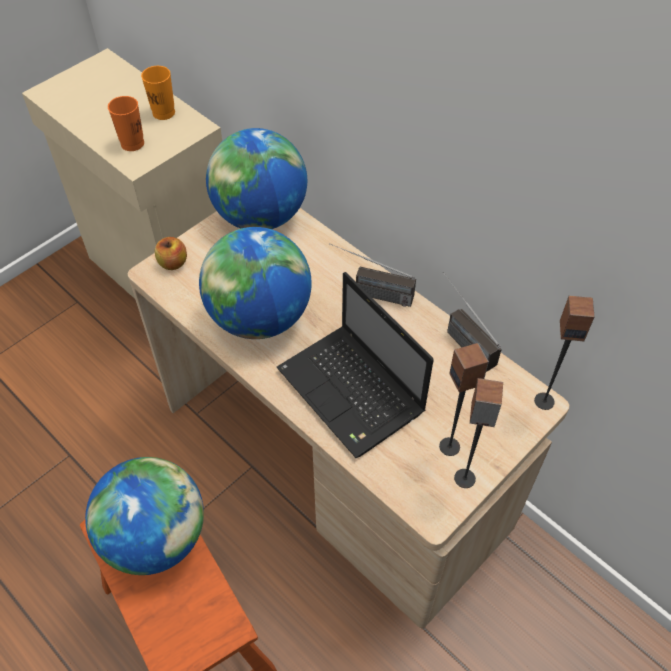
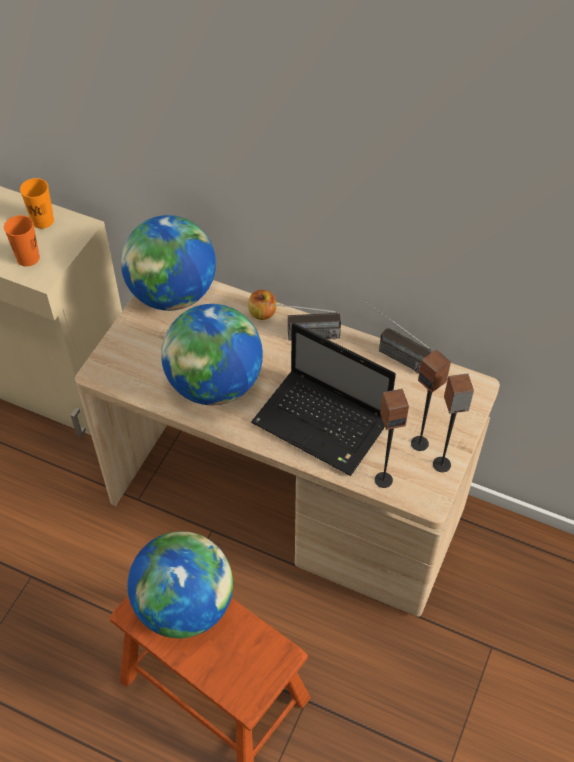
camera: 20 degrees left, 0 degrees up
apple [155,237,187,270] -> apple moved to [248,290,276,320]
speaker [534,295,594,410] -> speaker moved to [375,389,409,488]

